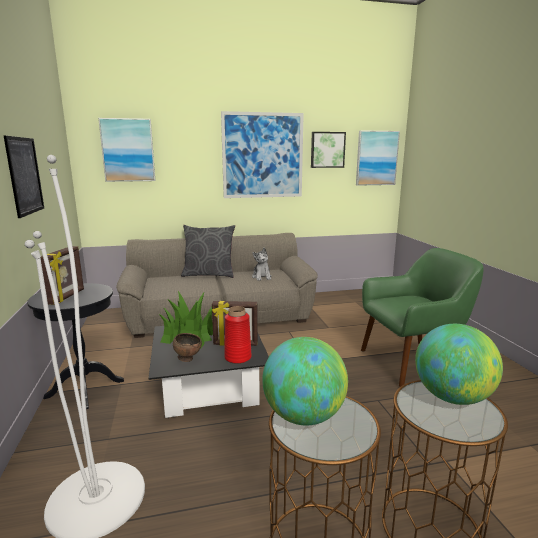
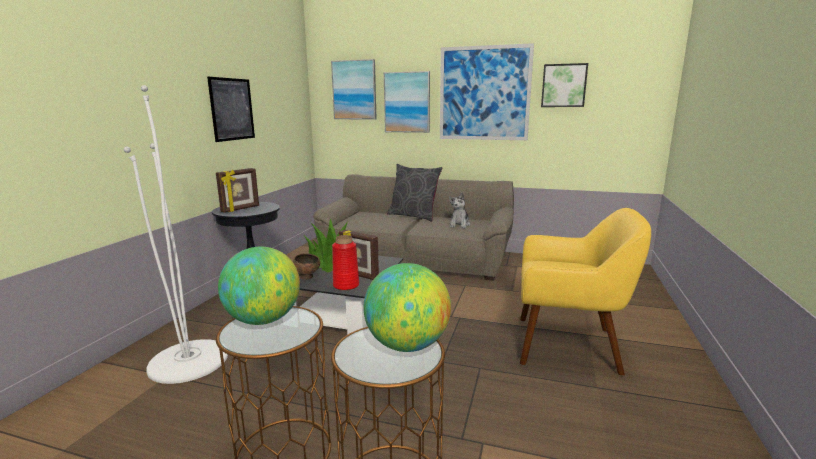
camera: 30 degrees right, 0 degrees up
picture [356,130,400,186] -> picture moved to [384,71,430,133]
green armchair [361,248,484,387] -> yellow armchair [520,208,651,376]

